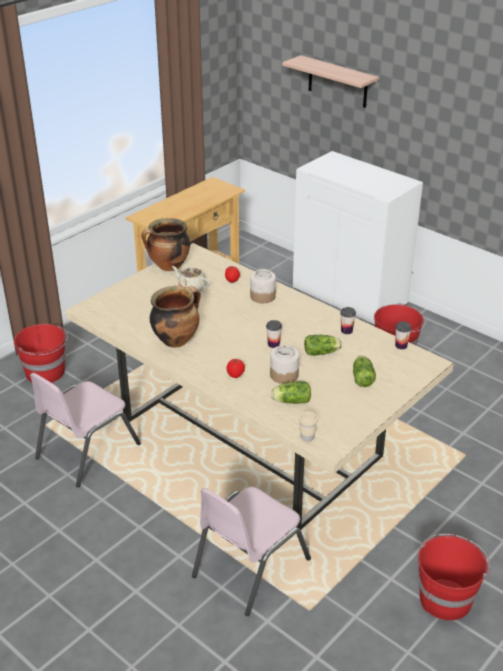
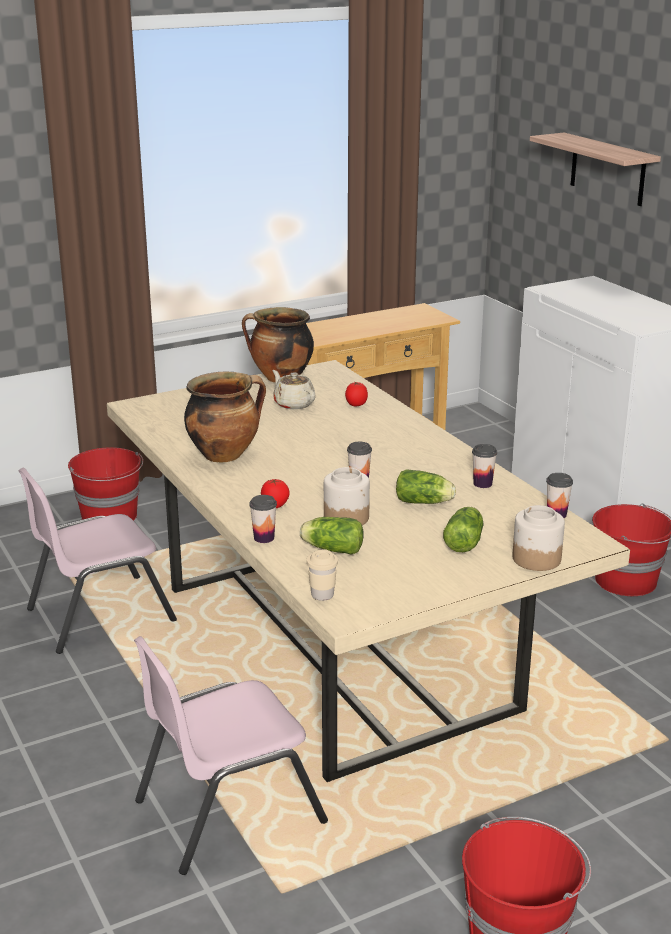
camera: 20 degrees right, 10 degrees down
jar [250,269,276,303] -> jar moved to [513,505,565,571]
none -> cup [249,495,277,543]

